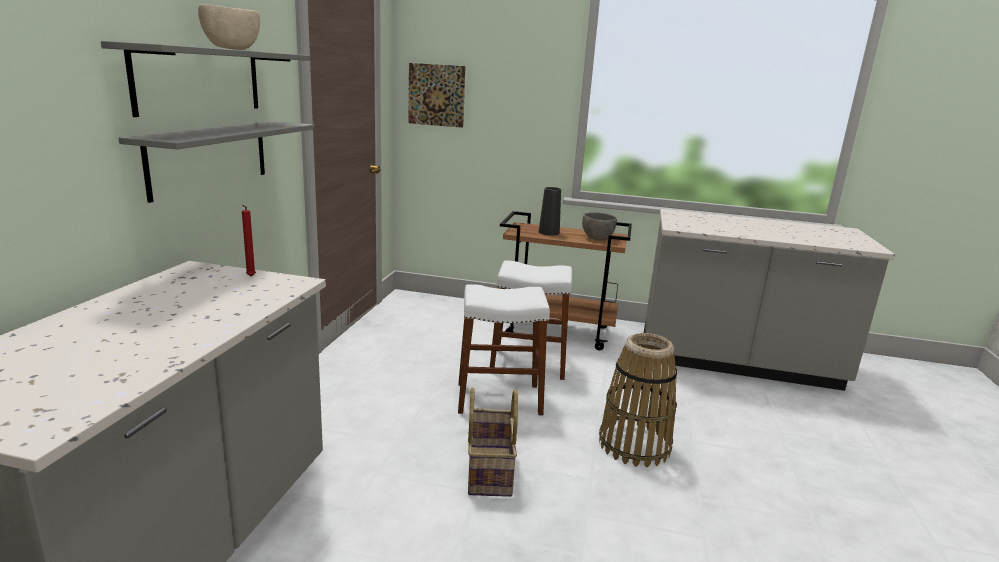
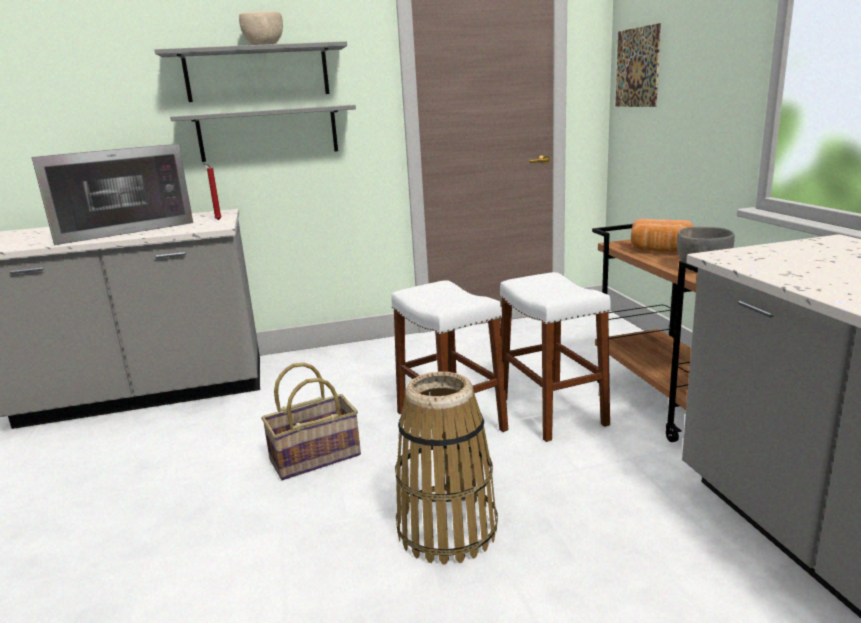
camera: 65 degrees right, 0 degrees up
black vase [539,187,561,236] -> bread [631,219,694,252]
none -> microwave [32,144,193,245]

